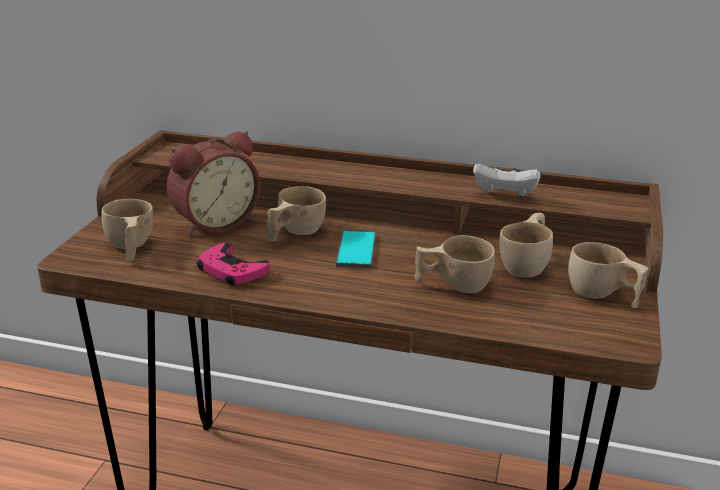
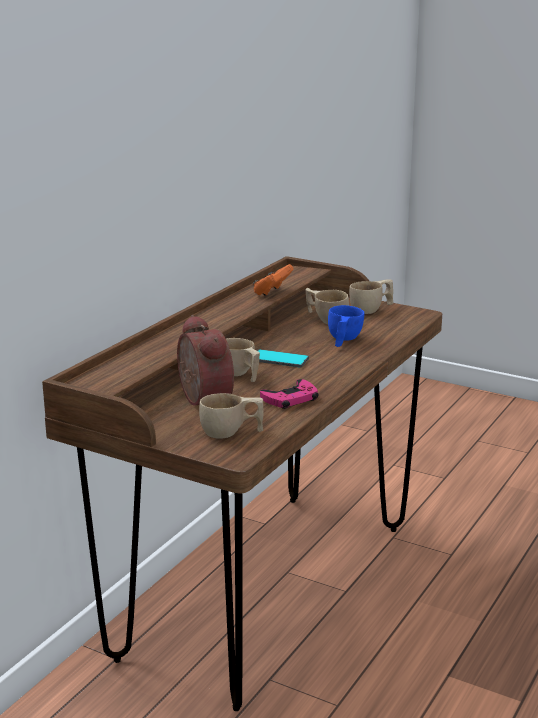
camera: 75 degrees left, 5 degrees down
beige cup [414,235,495,293] -> blue cup [328,305,364,347]
white game controller [473,164,541,197] -> orange game controller [253,264,294,296]

